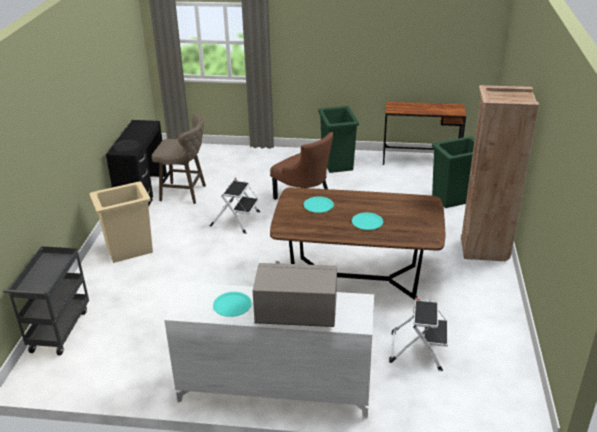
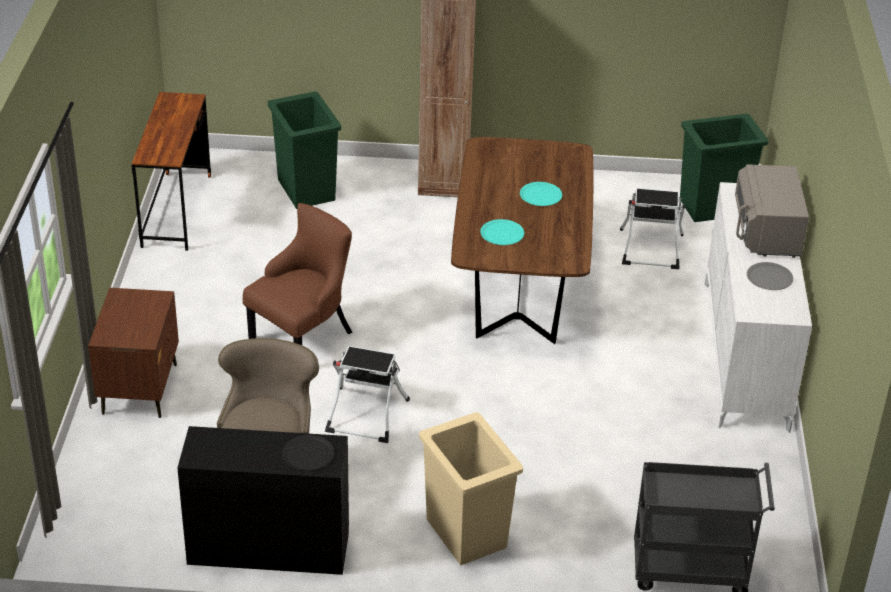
camera: 95 degrees left, 5 degrees up
turquoise plate [213,292,252,317] -> grey plate [747,262,793,290]
green trash can [318,106,359,173] -> green trash can moved to [680,114,769,222]
none -> brown nightstand [88,288,179,418]

